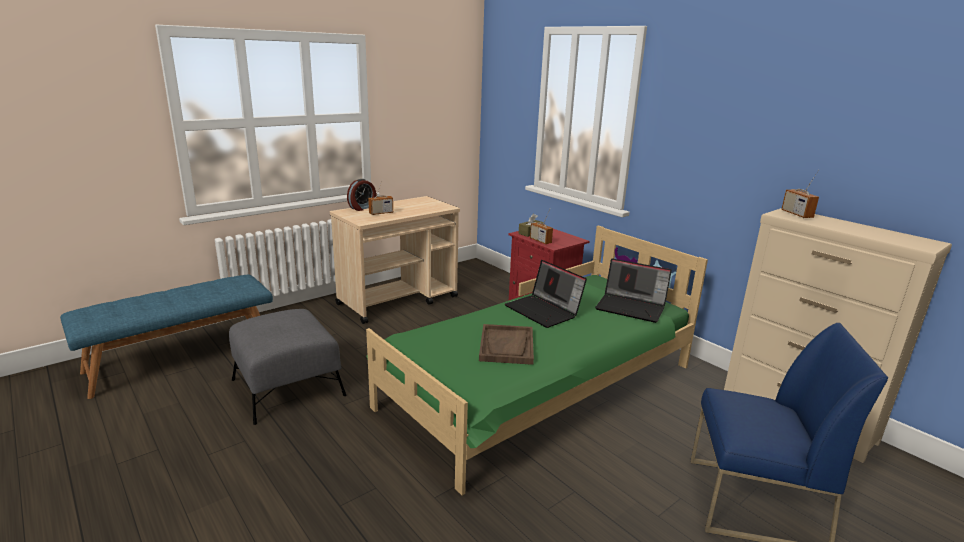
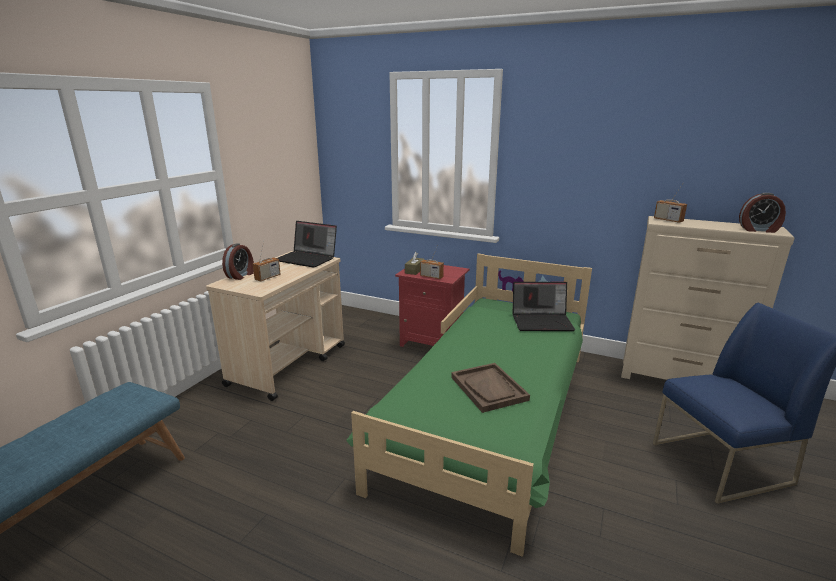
camera: 25 degrees left, 0 degrees up
grey ottoman [229,309,346,425] -> none
laptop [505,260,587,328] -> laptop moved to [277,221,337,268]
none -> alarm clock [739,193,786,233]

